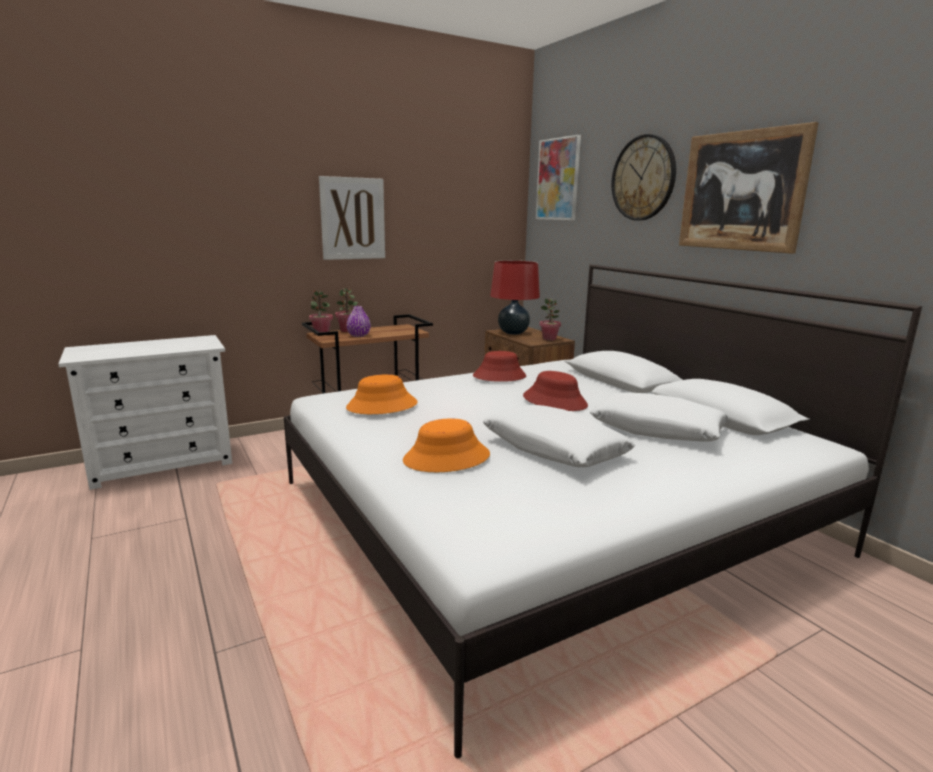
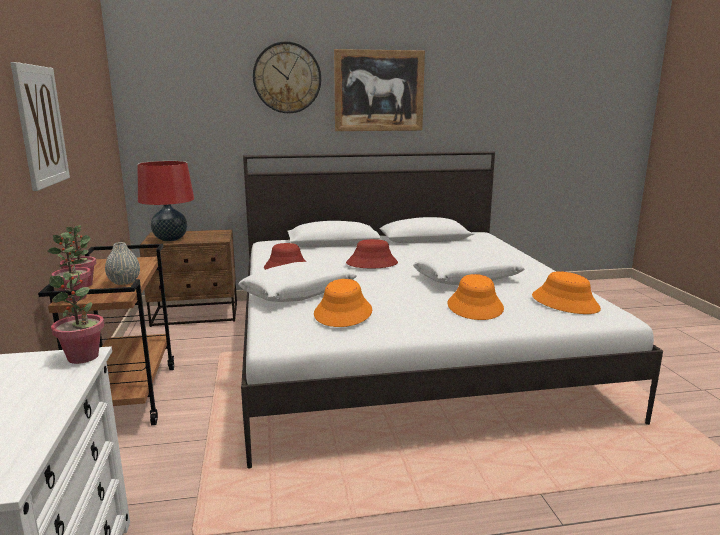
camera: 70 degrees left, 0 degrees up
purple vase [347,306,371,337] -> grey vase [105,242,140,285]
picture [536,135,581,220] -> none
potted plant [540,298,561,341] -> potted plant moved to [49,272,105,364]
white pillow [590,392,729,442] -> white pillow moved to [238,261,357,302]
none -> orange hat [532,271,601,314]

